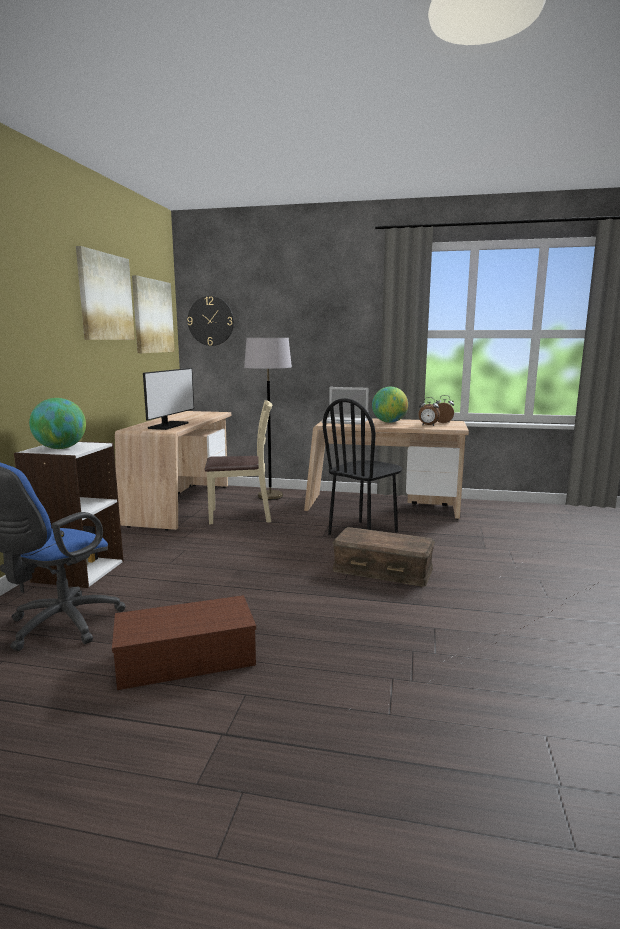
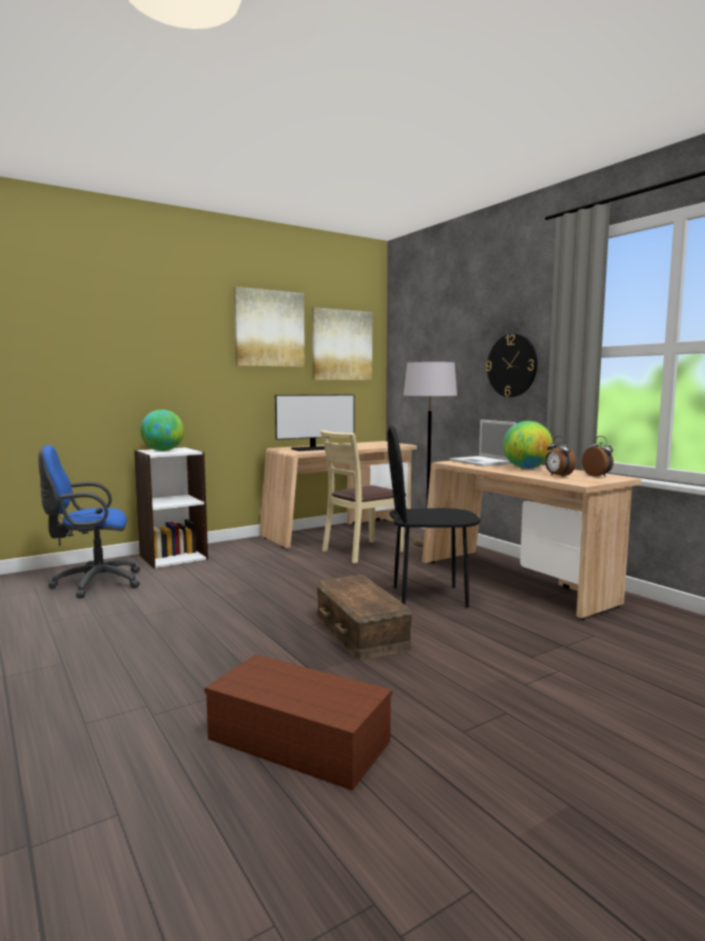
camera: 45 degrees right, 5 degrees down
brown storage box [112,595,256,690] -> brown storage box moved to [204,654,392,791]
wall clock [187,296,234,346] -> wall clock moved to [486,334,537,397]
beige chair [205,400,272,524] -> beige chair turned 105 degrees clockwise [320,430,406,564]

